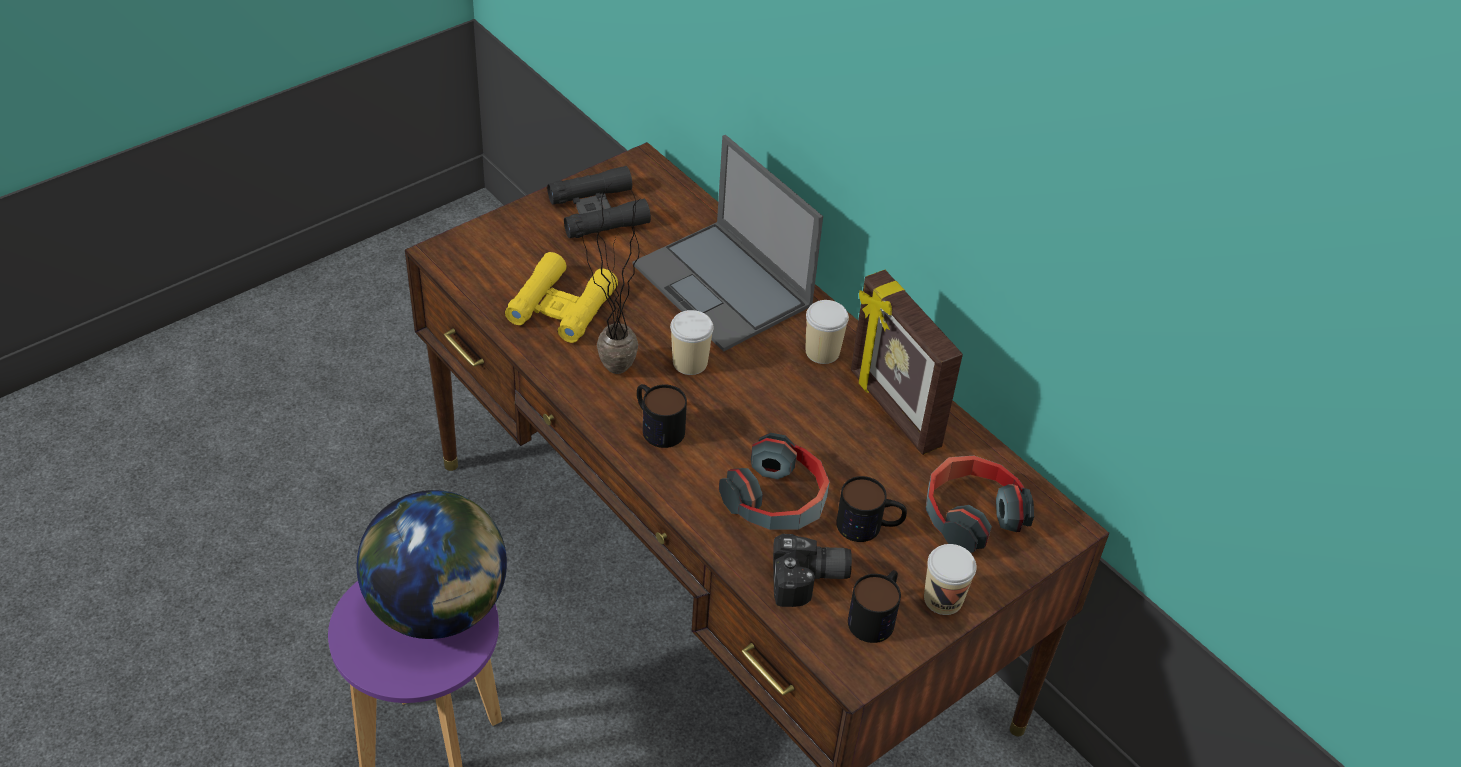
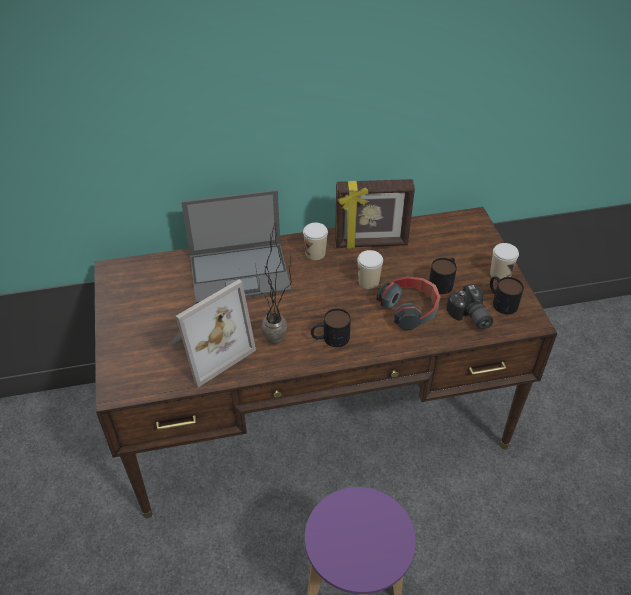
camera: 60 degrees left, 0 degrees up
globe [356,490,507,639] -> none
yellow binoculars [505,252,618,343] -> picture frame [169,279,256,387]
black binoculars [547,166,651,238] -> none
cup [670,310,714,375] -> cup moved to [357,250,383,289]
camera [773,534,852,607] -> camera turned 135 degrees clockwise [446,284,493,330]
headphones [925,456,1034,553] -> none

